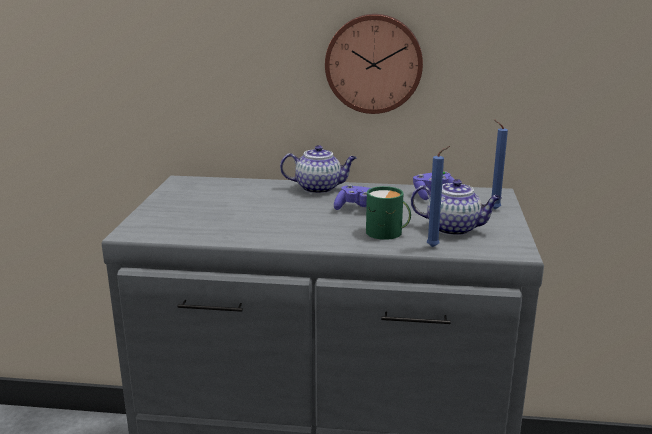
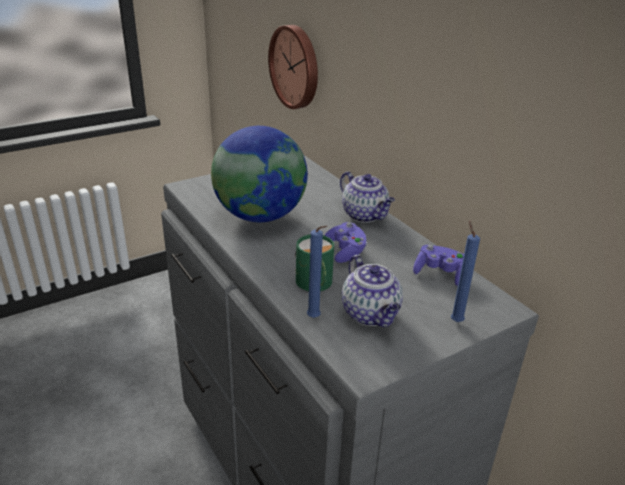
camera: 50 degrees right, 10 degrees up
wall clock [325,14,423,114] -> wall clock moved to [268,25,318,109]
none -> globe [211,126,308,222]

